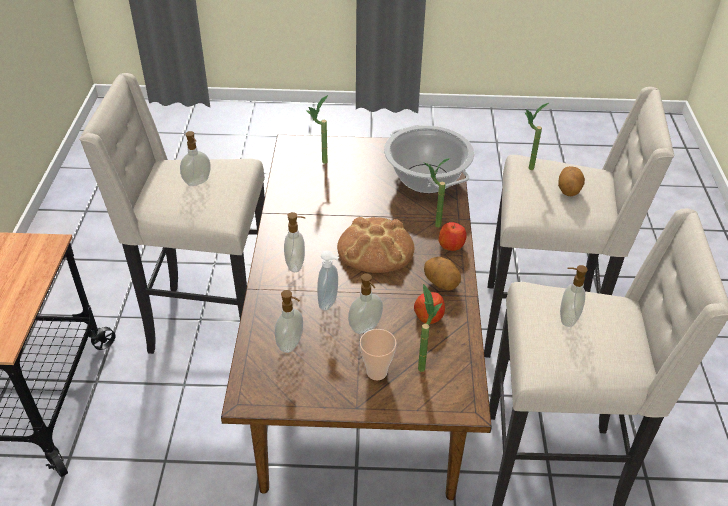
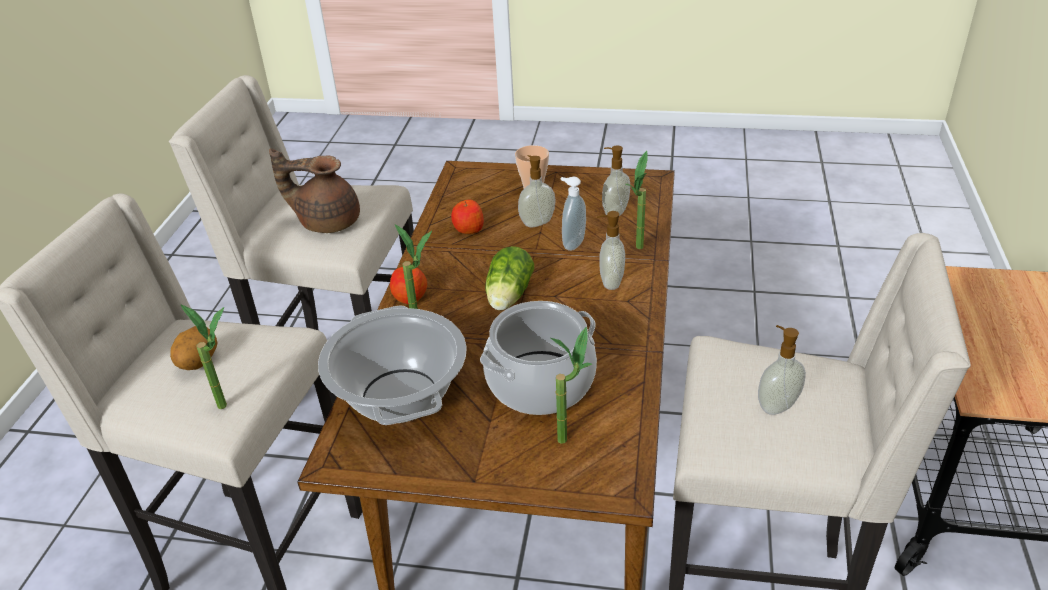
camera: 170 degrees left, 5 degrees down
bread [337,217,415,273] -> lettuce [485,246,534,310]
potted plant [418,284,442,372] -> potted plant moved to [626,151,648,249]
potato [424,257,461,290] -> none
soap dispenser [560,265,588,327] -> brown teapot [269,148,360,233]
none -> cooking pot [480,301,597,415]

